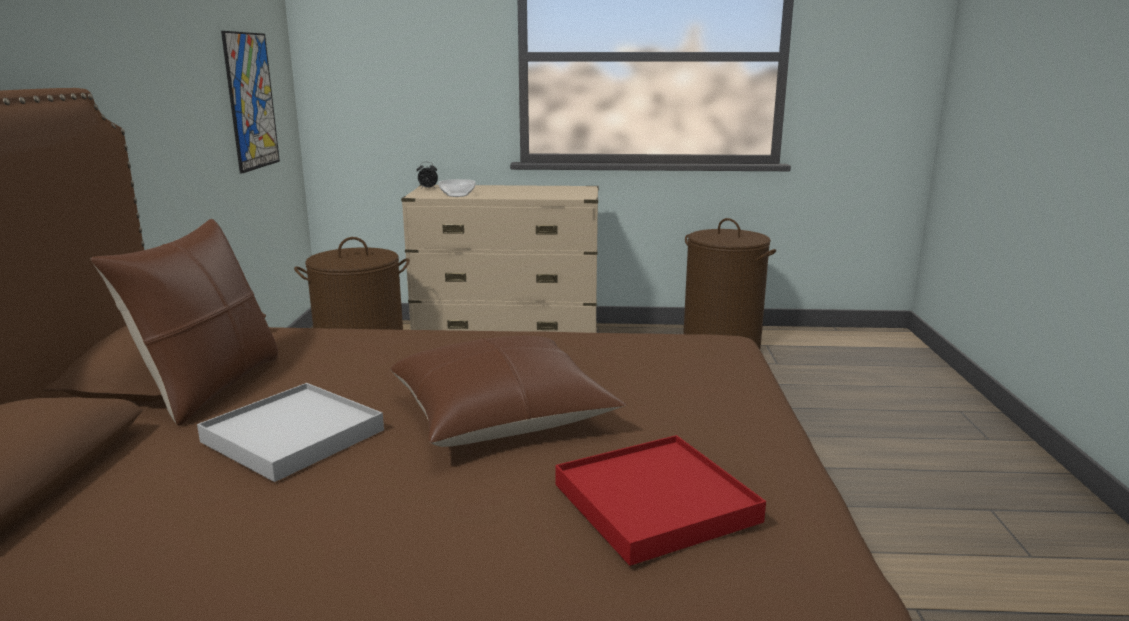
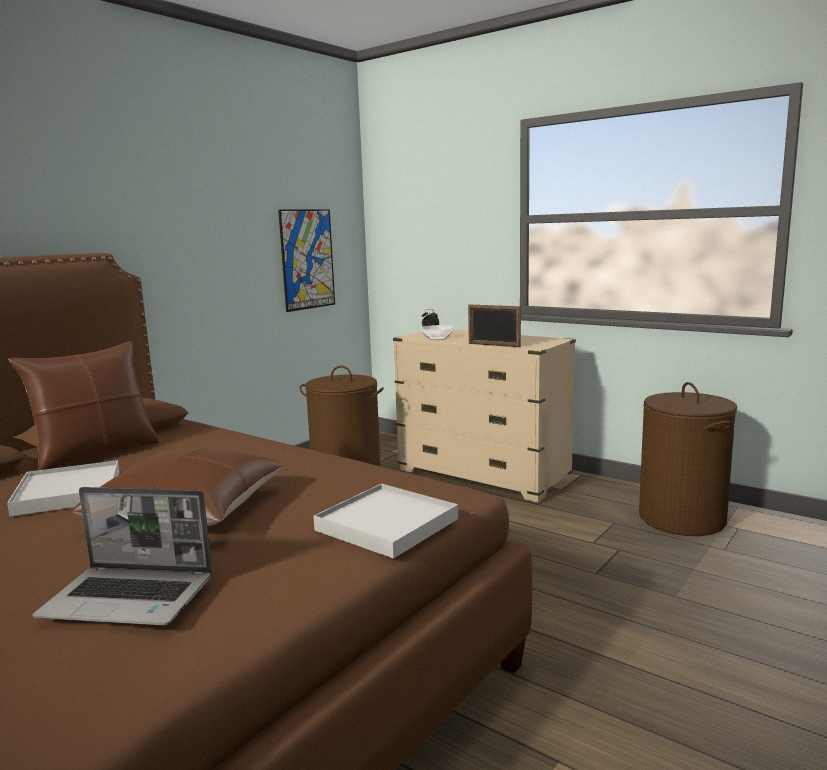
camera: 35 degrees right, 5 degrees down
red tray [555,435,766,566] -> laptop [33,487,212,625]
none -> white tray [313,484,458,559]
none -> picture frame [468,304,521,347]

